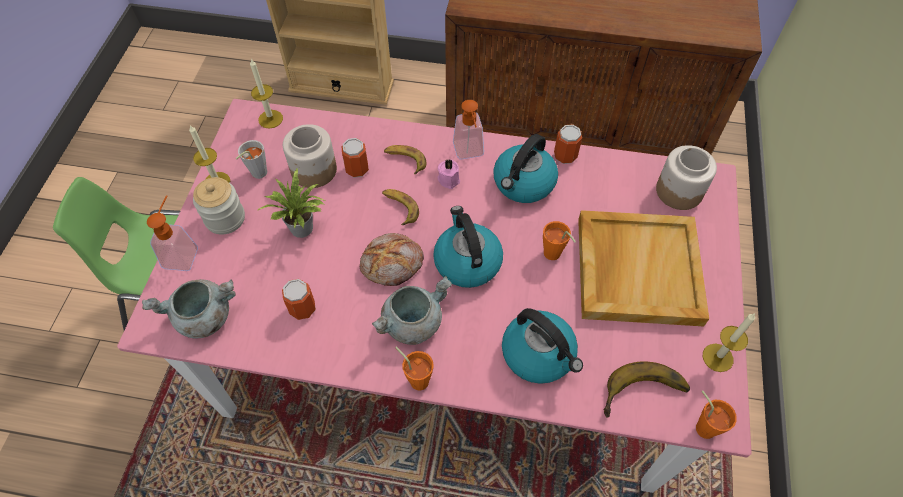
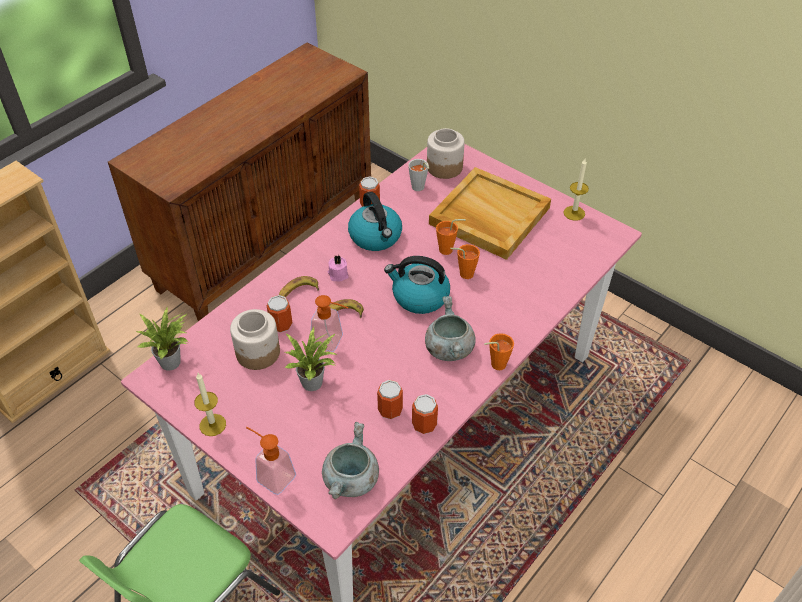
camera: 60 degrees left, 10 degrees down
jar [193,177,245,235] -> none
grey cup [235,140,267,179] -> grey cup moved to [408,159,429,191]
candle [250,59,283,129] -> potted plant [136,307,189,371]
bread [360,233,424,286] -> none
soap dispenser [453,100,484,159] -> soap dispenser moved to [311,295,348,352]
kettle [502,308,583,384] -> none
banana [604,361,690,418] -> none
orange cup [696,390,737,439] -> orange cup moved to [451,244,480,279]
none -> can [412,394,438,434]

